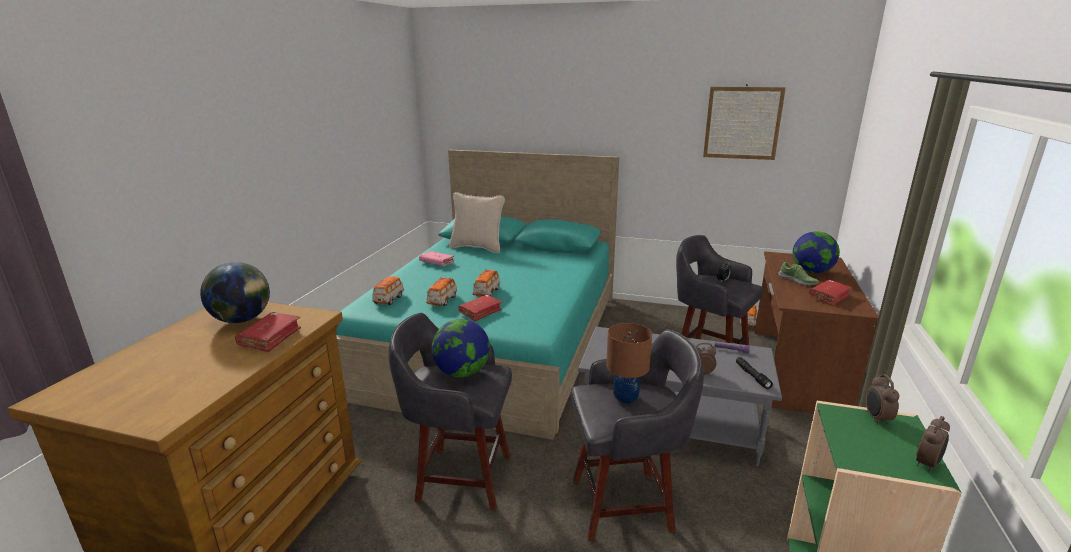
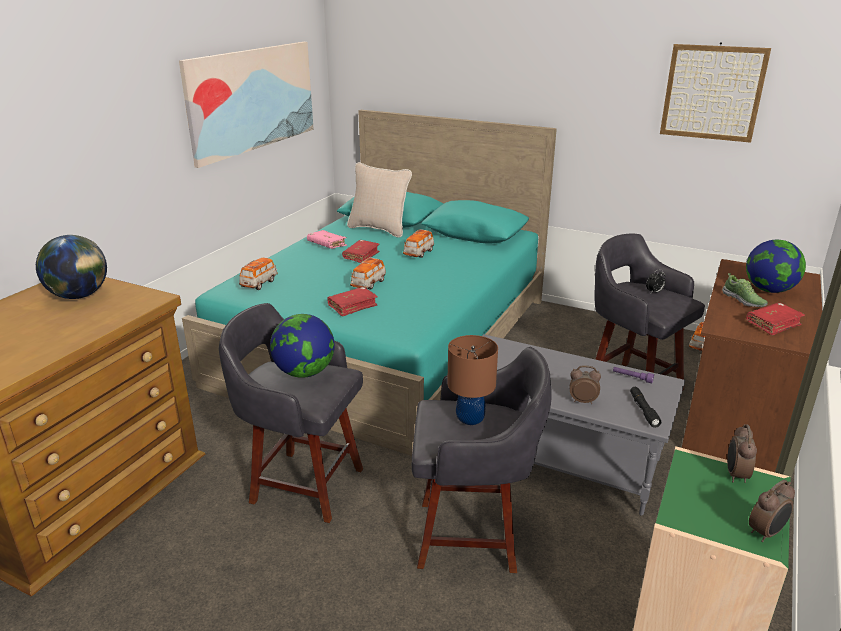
camera: 10 degrees right, 5 degrees up
red book [235,312,301,352] -> red book moved to [342,240,380,263]
toy car [426,277,457,306] -> toy car moved to [403,229,434,258]
none -> picture [179,42,314,168]

